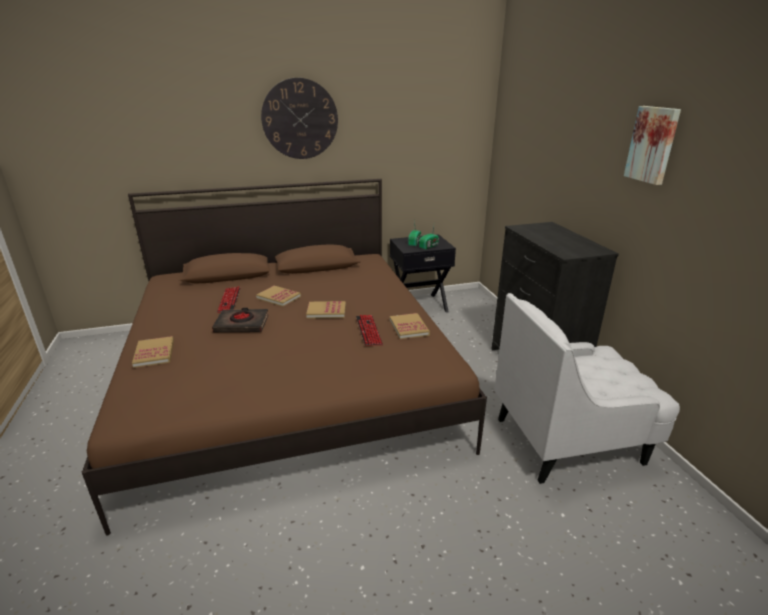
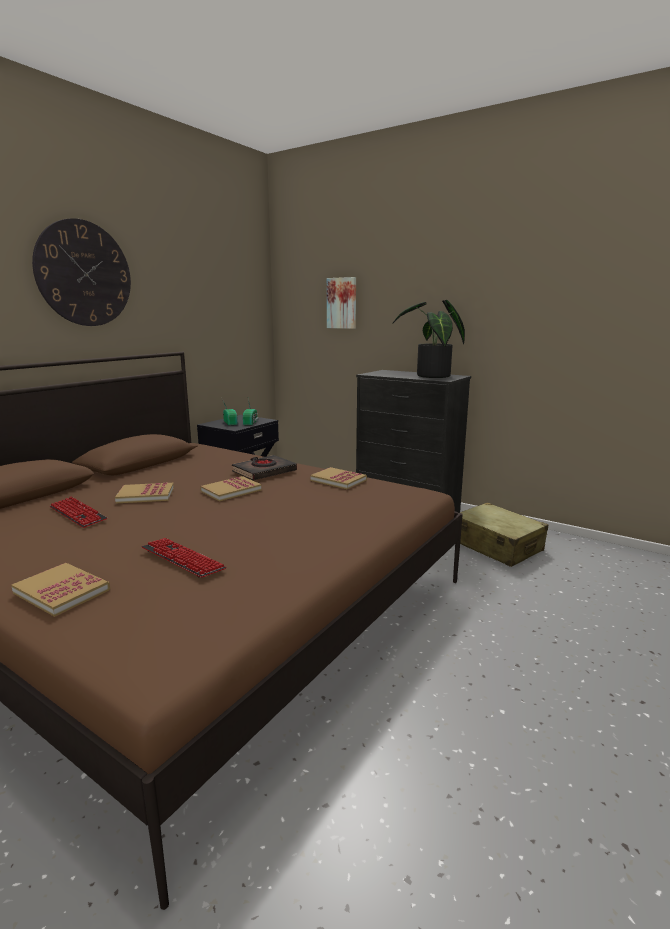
camera: 40 degrees left, 10 degrees down
black book [212,308,269,332] -> black book moved to [232,455,297,480]
keyboard [356,315,383,346] -> keyboard moved to [141,538,226,578]
white armchair [494,293,680,484] -> beige suitcase [460,502,548,567]
picture [624,106,681,185] -> picture moved to [327,277,356,329]
none -> potted plant [392,300,465,378]

